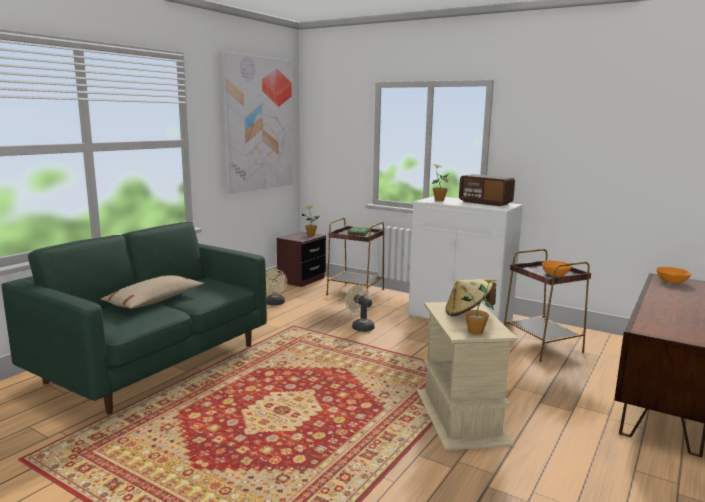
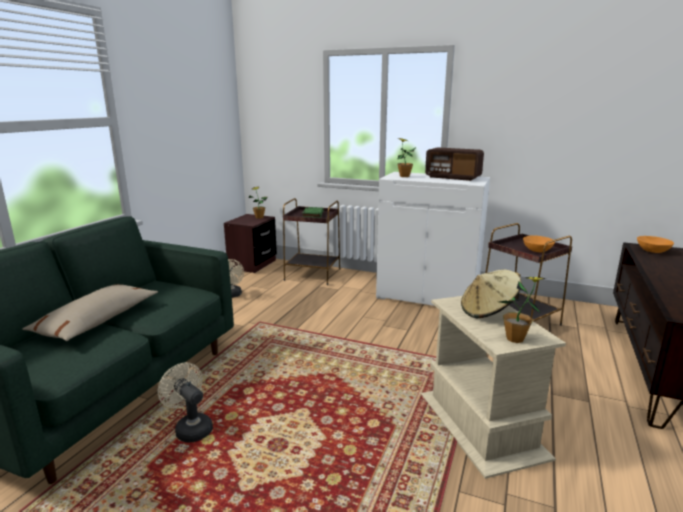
camera: 10 degrees left, 5 degrees up
picture [221,51,293,194] -> none
beige fan [345,285,375,332] -> beige fan moved to [158,362,213,443]

